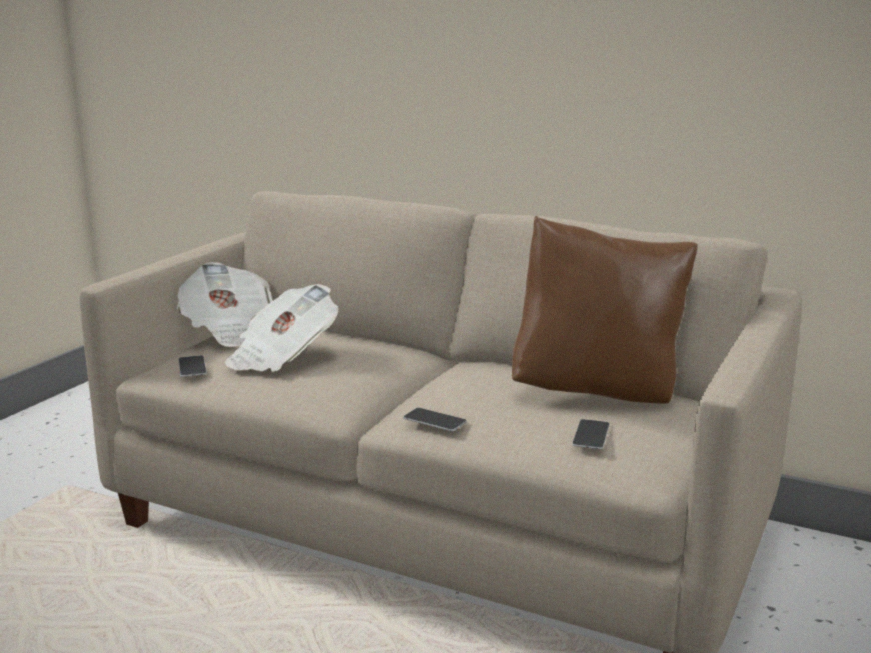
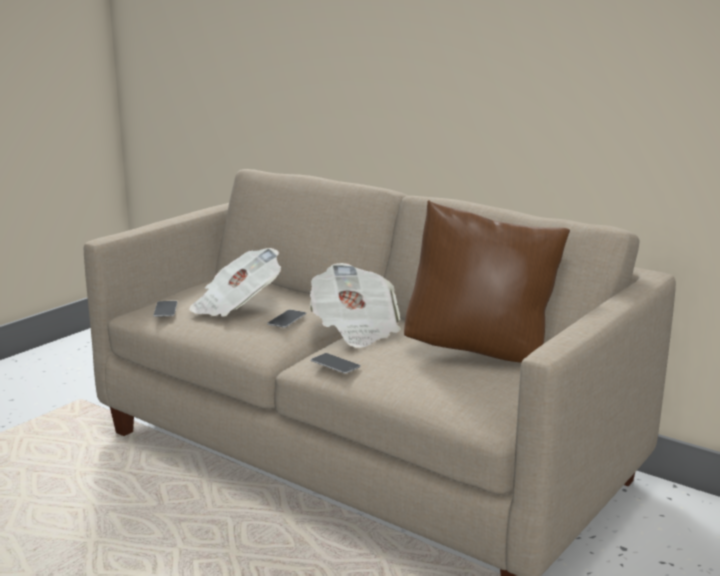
camera: 10 degrees right, 0 degrees up
newspaper [177,262,272,347] -> newspaper moved to [309,263,401,348]
phone [572,419,610,449] -> phone moved to [267,310,306,328]

